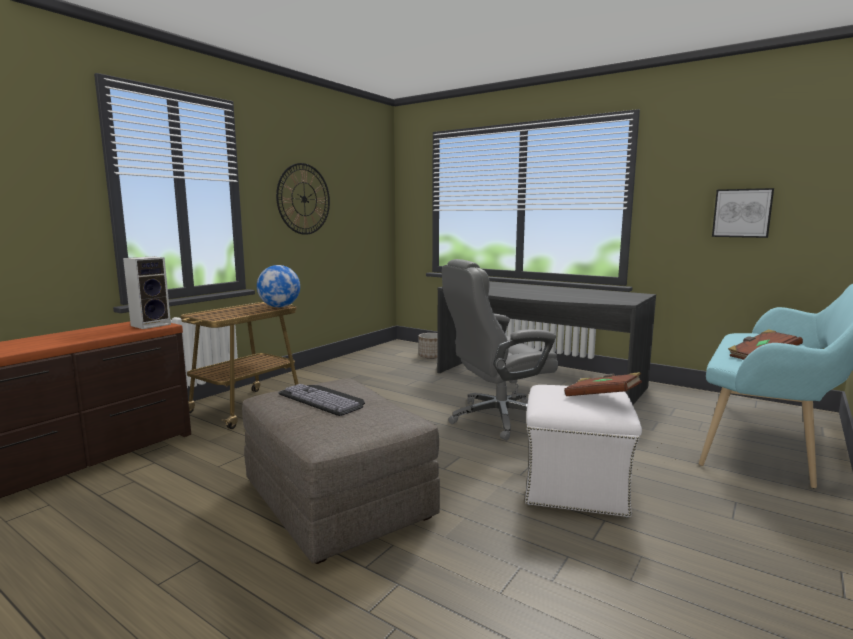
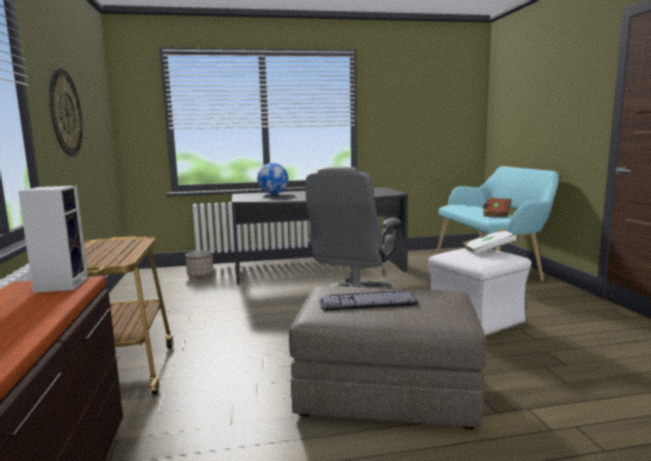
camera: 45 degrees left, 0 degrees up
globe [257,265,300,307] -> globe moved to [257,163,288,194]
brown book [564,372,642,396] -> white book [462,229,517,255]
picture [712,188,774,238] -> none

